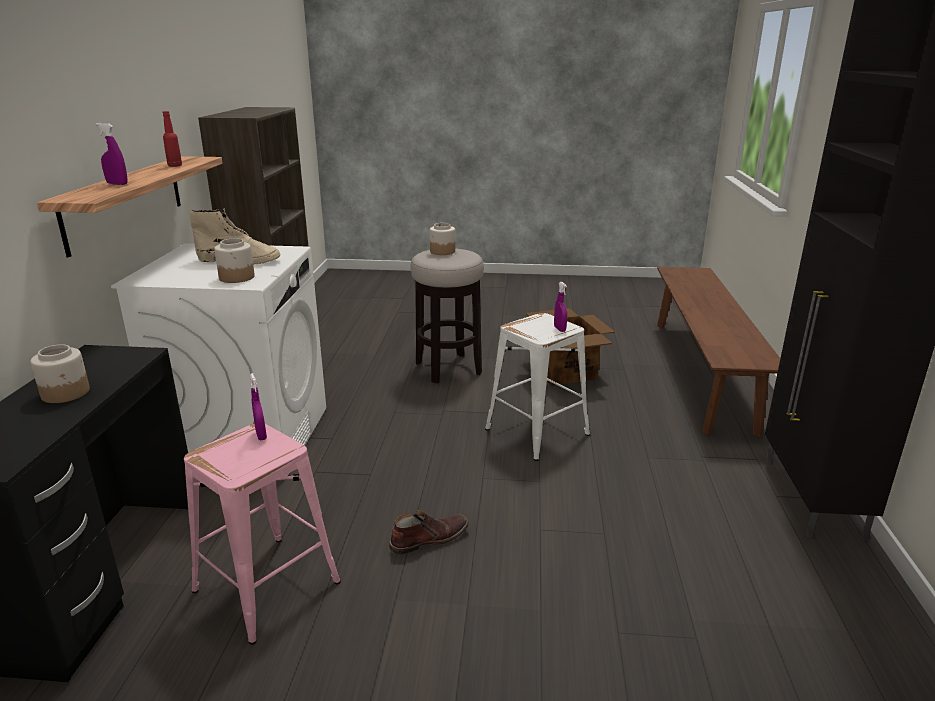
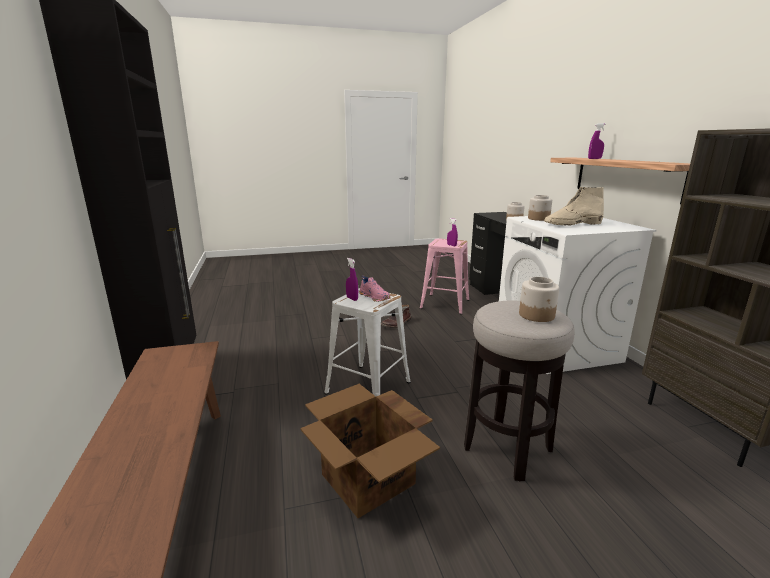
camera: 160 degrees right, 5 degrees down
red bottle [163,111,182,167] -> none
none -> pink shoe [359,275,391,302]

